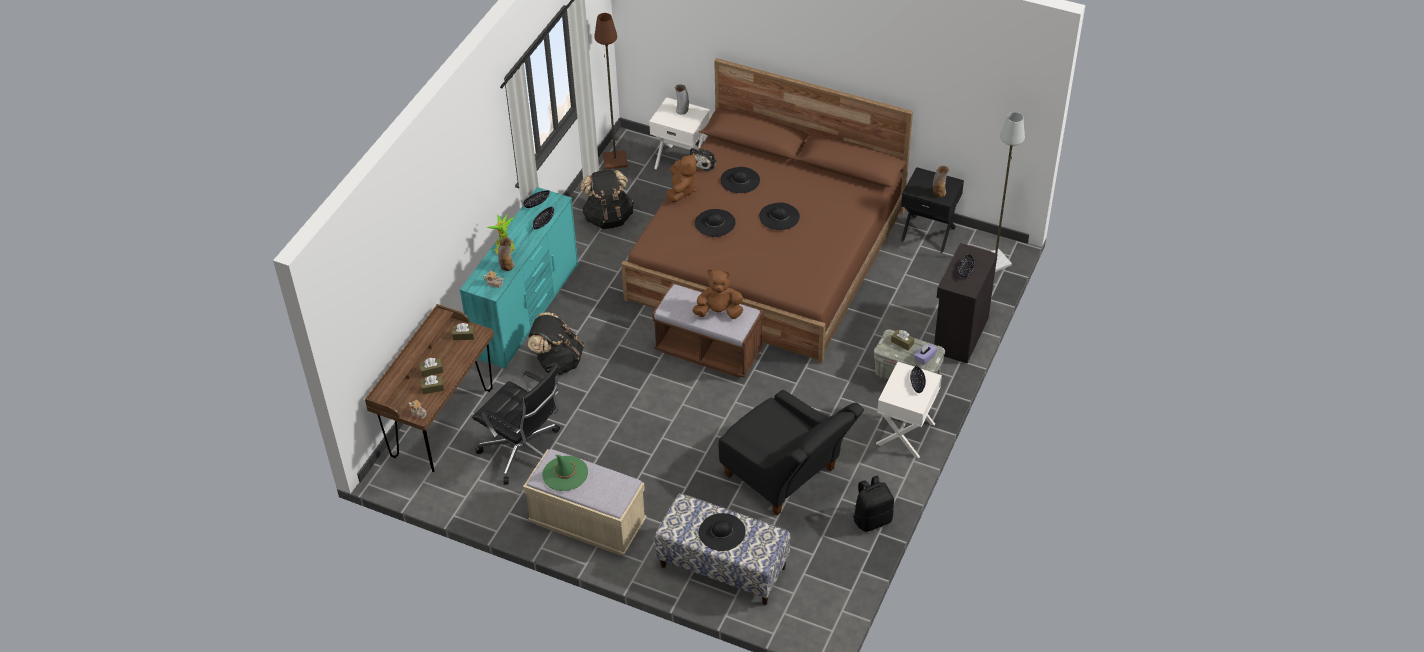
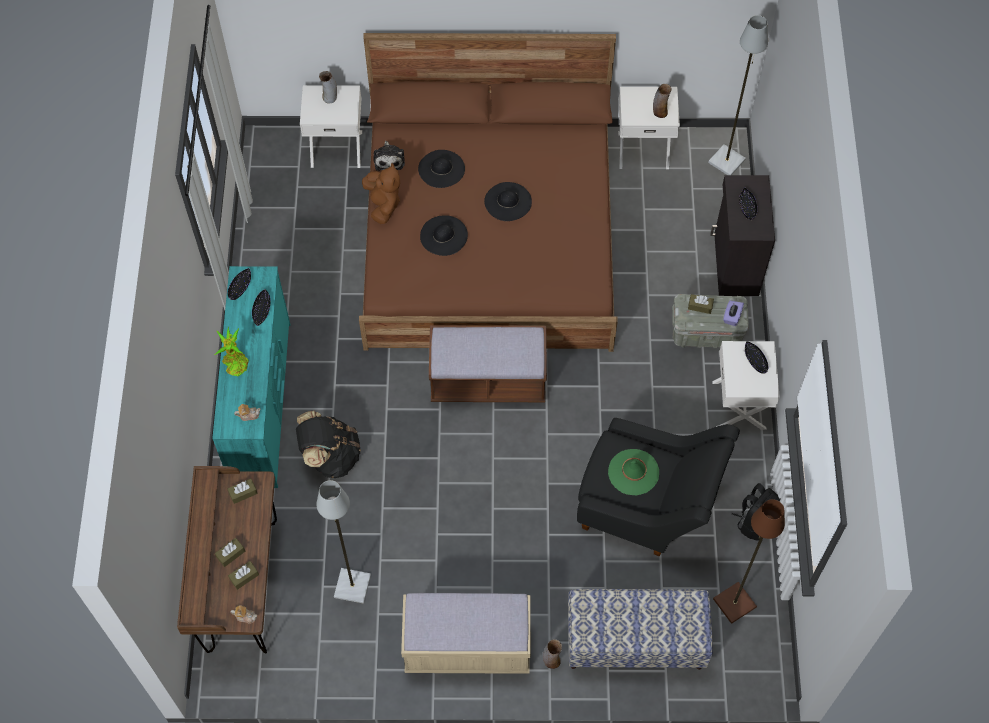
camera: 25 degrees left, 15 degrees up
black office chair [472,365,560,485] -> grey floor lamp [317,480,371,604]
vase [498,238,514,271] -> vase moved to [543,639,562,669]
green hat [542,455,588,491] -> green hat moved to [608,449,659,495]
black backpack [581,170,634,229] -> none
brown floor lamp [594,13,628,170] -> brown floor lamp moved to [713,499,785,624]
brown plush toy [692,269,743,319] -> none
black hat [699,513,746,551] -> none
black nightstand [901,167,964,253] -> white nightstand [618,87,680,169]

